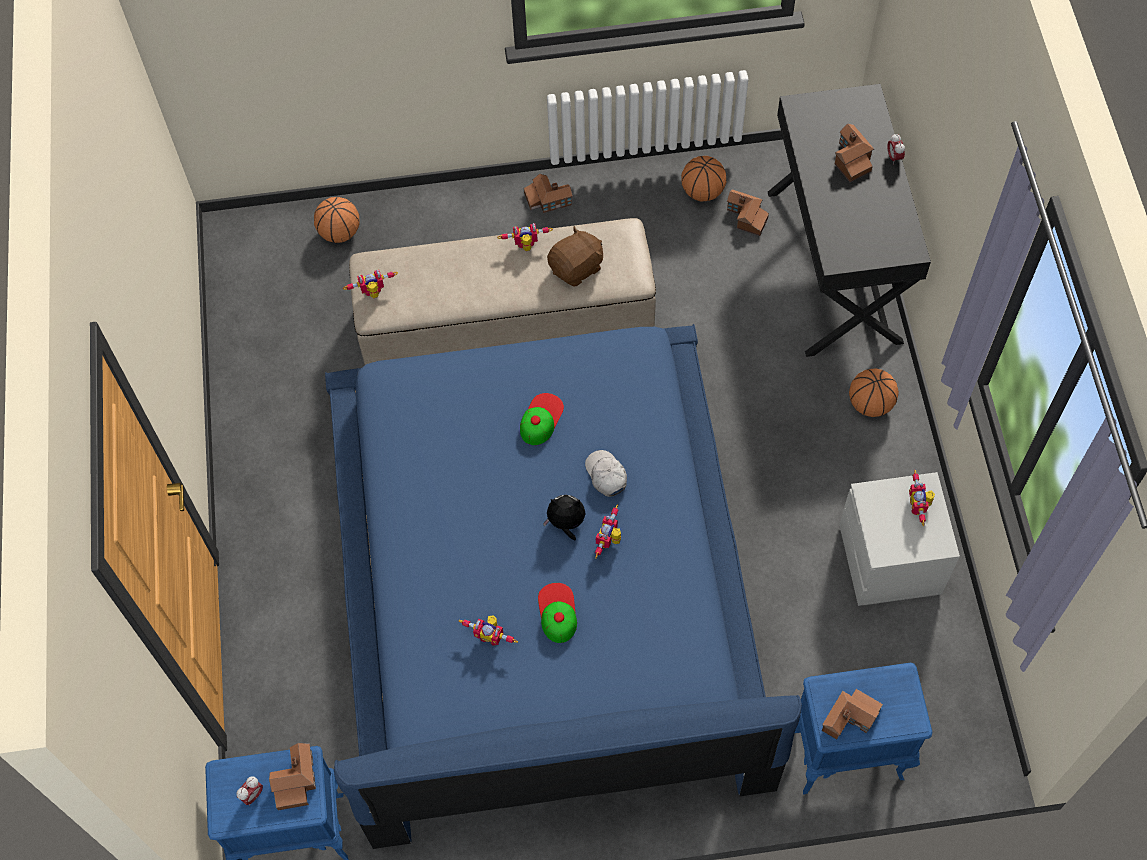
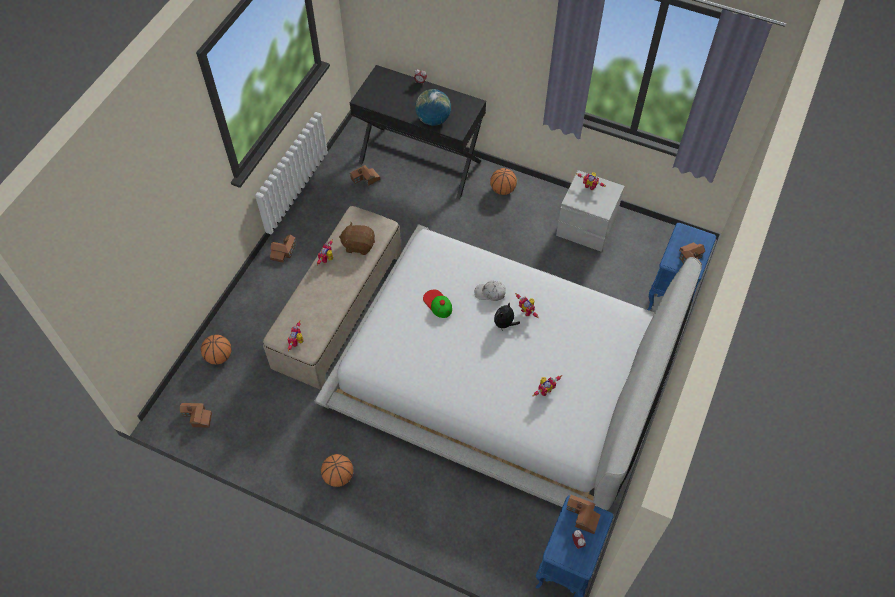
camera: 60 degrees left, 5 degrees down
blue bed [325,324,802,849] -> white bed [314,224,702,511]
cap [538,583,577,643] -> none
brown plush toy [547,226,603,286] -> brown plush toy turned 75 degrees counterclockwise [339,222,375,255]
basketball [681,156,726,201] -> basketball moved to [321,454,353,487]
toy house [835,124,874,182] -> toy house moved to [180,403,212,428]
none -> globe [415,89,451,126]

